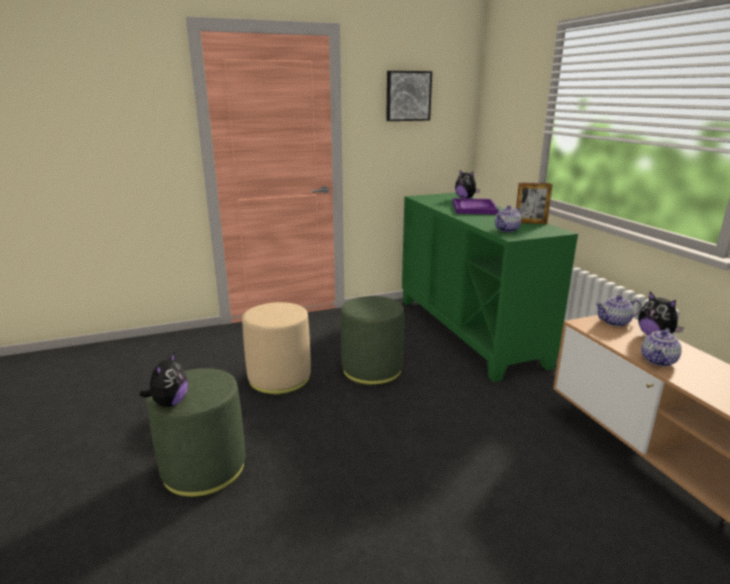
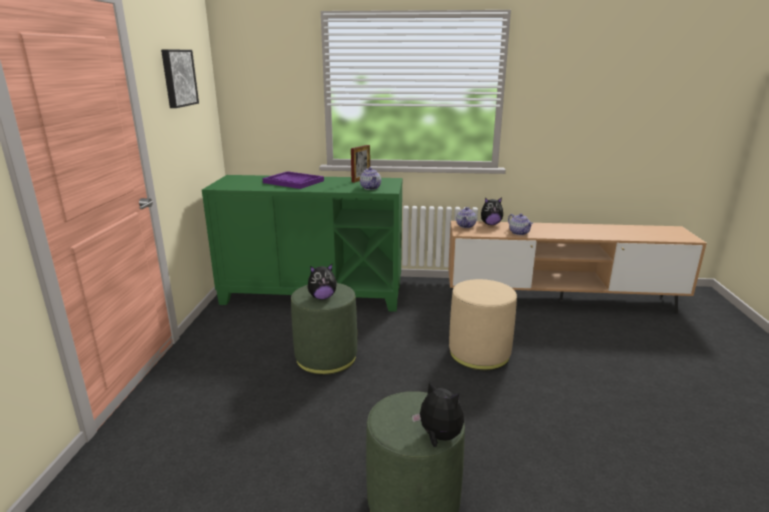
camera: 65 degrees left, 0 degrees up
beige ottoman [242,302,311,395] -> beige ottoman moved to [449,279,517,370]
plush toy [455,170,480,199] -> plush toy moved to [308,264,337,300]

